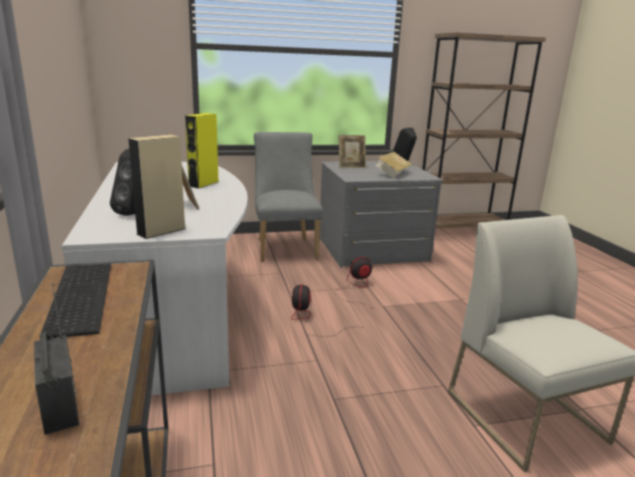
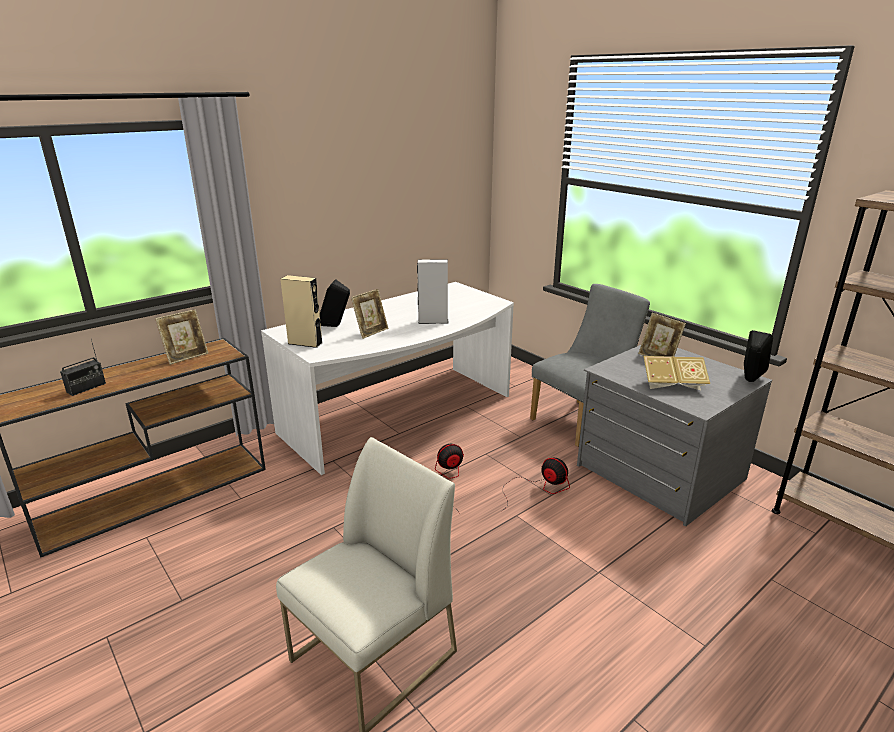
camera: 65 degrees right, 5 degrees up
keyboard [41,264,111,338] -> picture frame [155,309,208,365]
yellow speaker [185,113,218,189] -> grey speaker [417,259,448,324]

